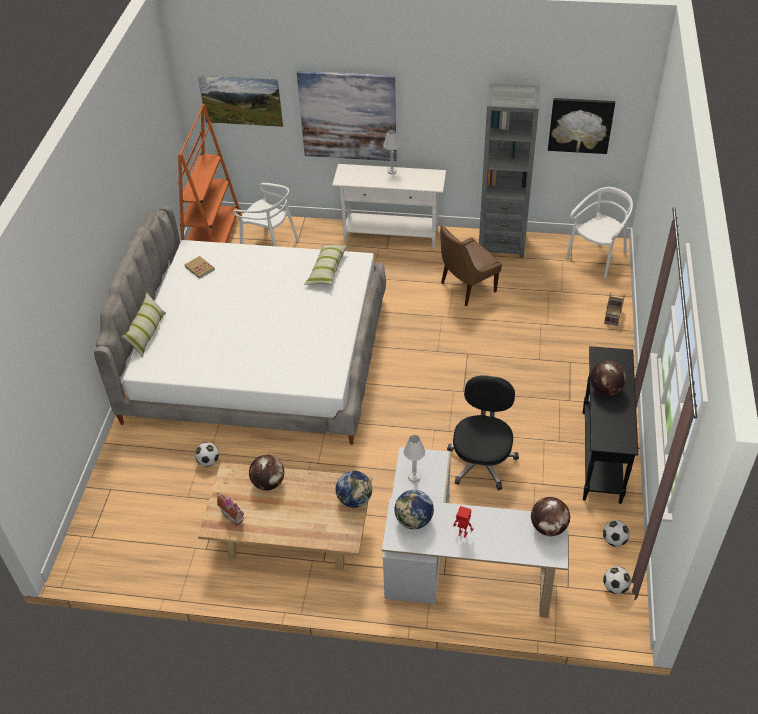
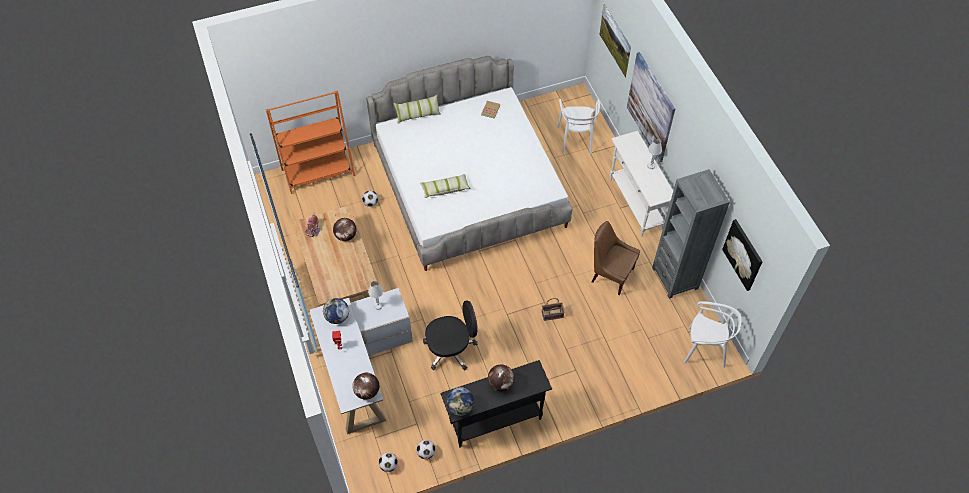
camera: 60 degrees right, 10 degrees up
orange bookcase [178,104,242,243] -> orange bookcase moved to [266,91,355,194]
pillow [304,245,348,285] -> pillow moved to [420,174,471,198]
globe [335,471,372,508] -> globe moved to [447,387,474,416]
basket [604,292,625,326] -> basket moved to [542,298,565,321]

